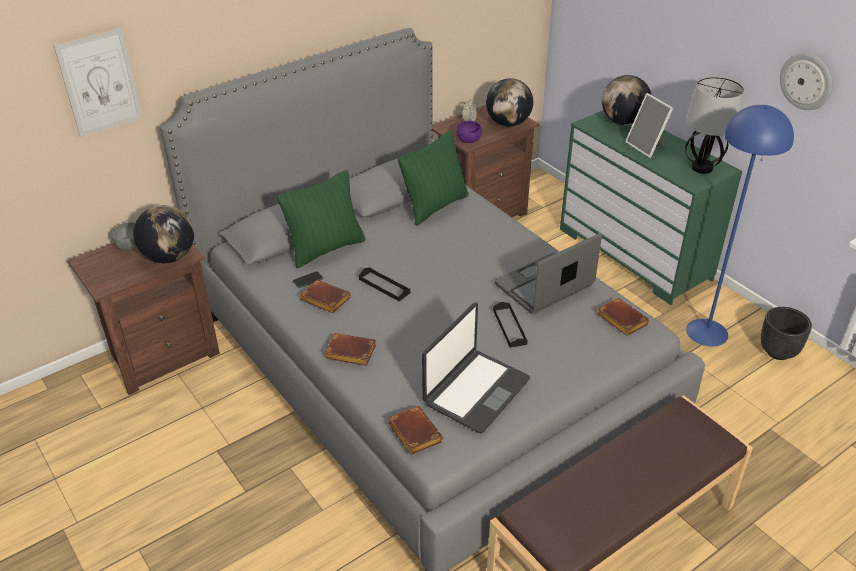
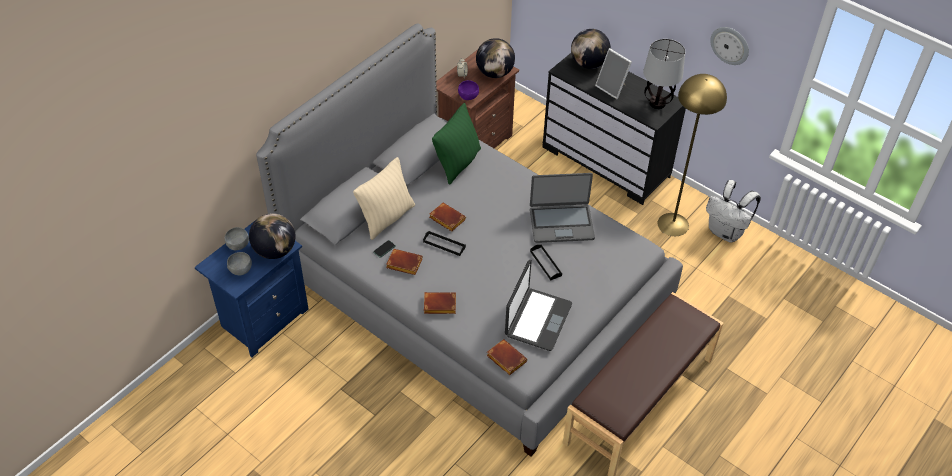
camera: 15 degrees left, 10 degrees up
picture [53,28,143,137] -> none
brown nightstand [68,243,220,395] -> blue nightstand [195,216,309,357]
green pillow [277,170,366,268] -> beige pillow [353,157,415,240]
laptop [495,233,602,314] -> laptop turned 135 degrees counterclockwise [530,173,595,243]
green dresser [560,110,742,305] -> black dresser [542,53,686,205]
brown book [597,298,650,336] -> brown book moved to [429,203,466,232]
blue floor lamp [686,105,794,346] -> yellow floor lamp [657,74,727,236]
black planter [760,307,812,360] -> white backpack [706,180,761,243]
none -> grey bowl [227,252,252,275]

